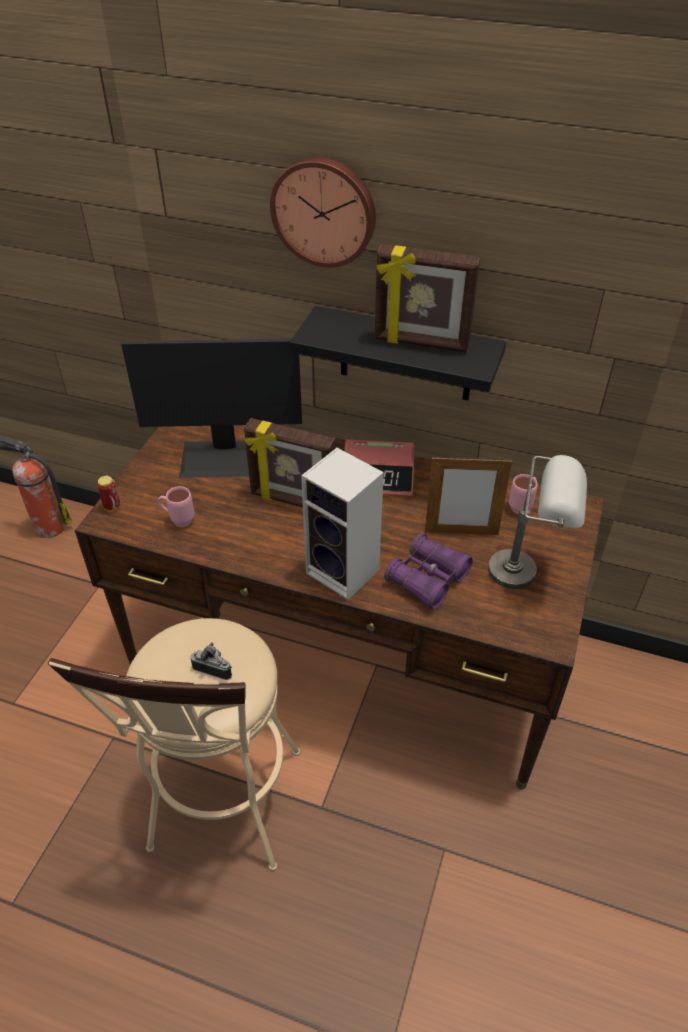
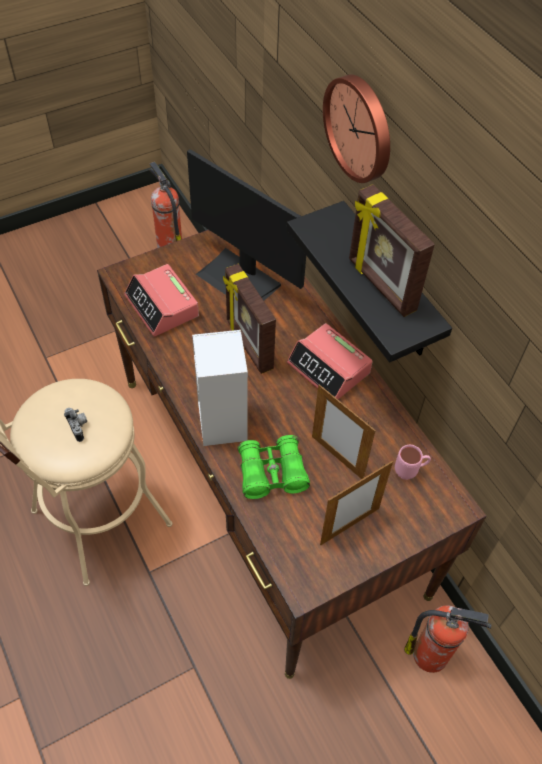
camera: 40 degrees right, 10 degrees up
can [97,476,120,511] -> none
pink mug [158,486,194,527] -> alarm clock [124,264,199,336]
purple binoculars [384,533,473,610] -> green binoculars [237,435,310,499]
grey table lamp [488,455,587,589] -> picture frame [320,461,393,545]
none -> fire extinguisher [404,605,492,673]

